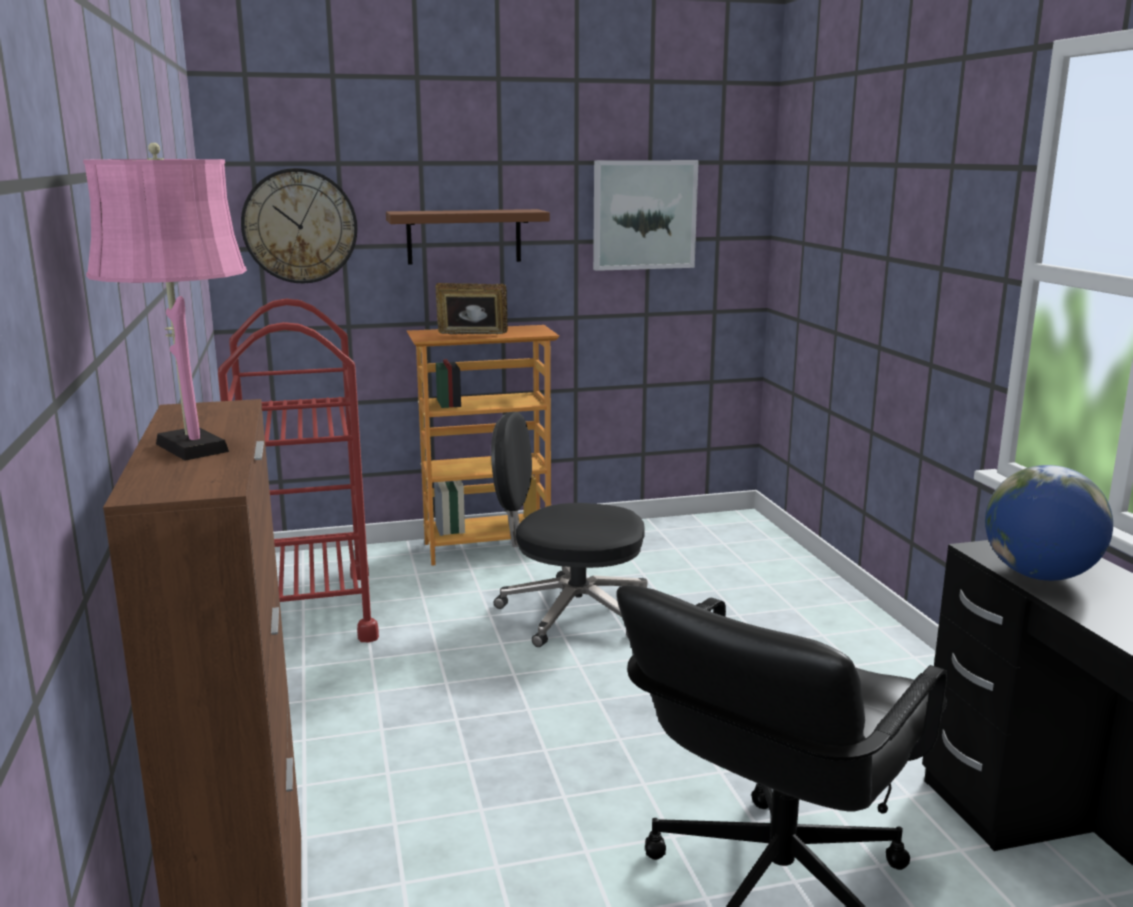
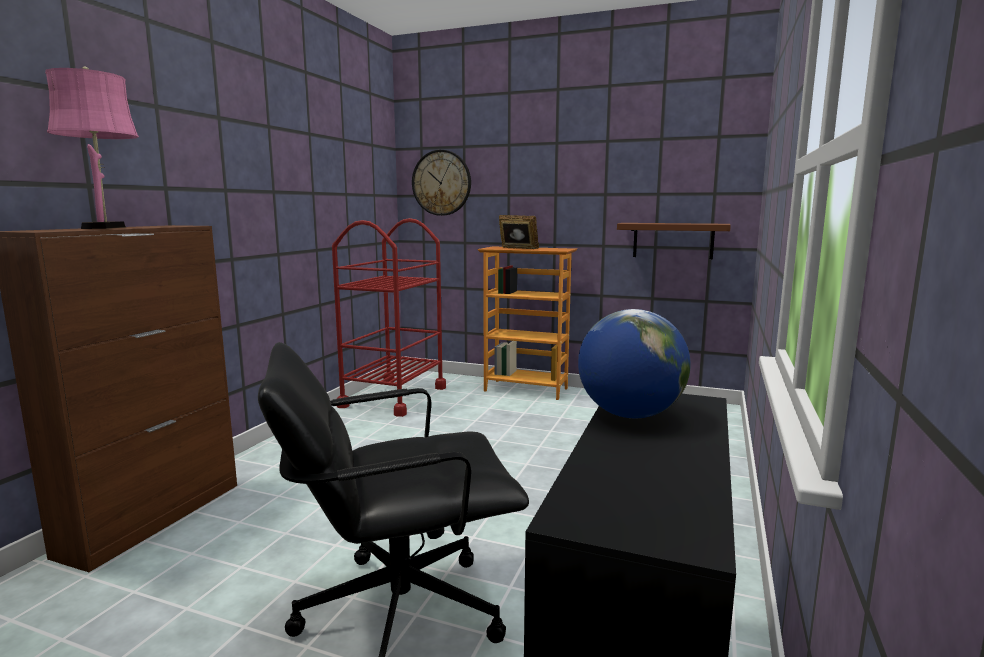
camera: 35 degrees right, 5 degrees down
brown shelf [386,209,550,265] -> brown shelf moved to [617,223,731,259]
black office chair [491,412,648,647] -> none
picture [593,160,699,271] -> none

